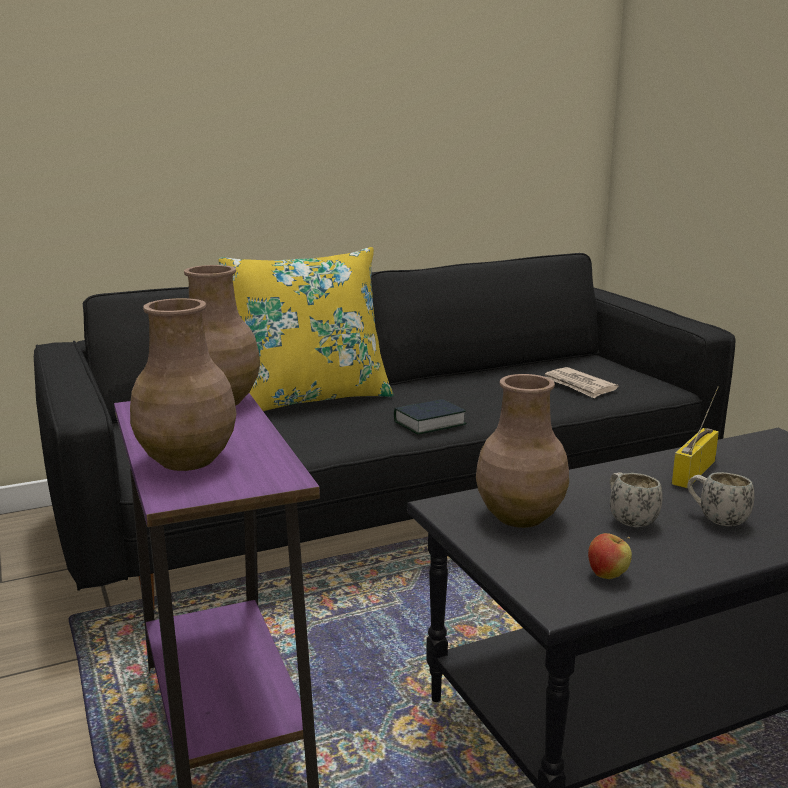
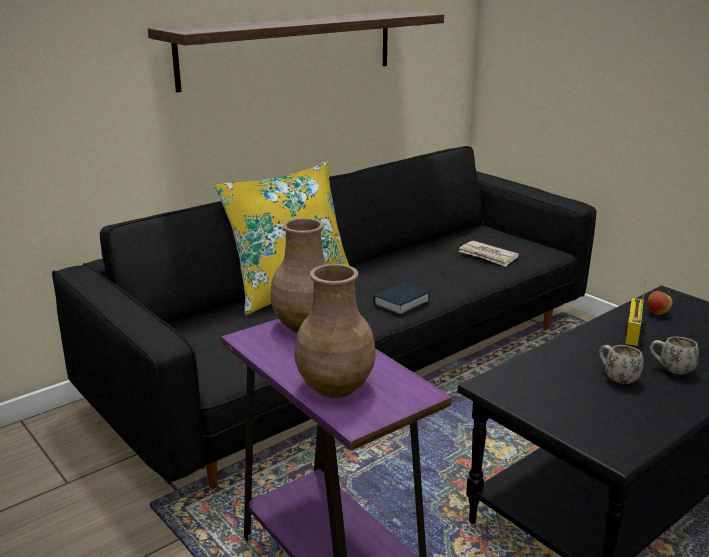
camera: 15 degrees left, 5 degrees up
brown vase [476,374,569,528] -> none
apple [588,533,632,579] -> apple moved to [648,291,673,315]
none -> shelf [148,10,444,92]

